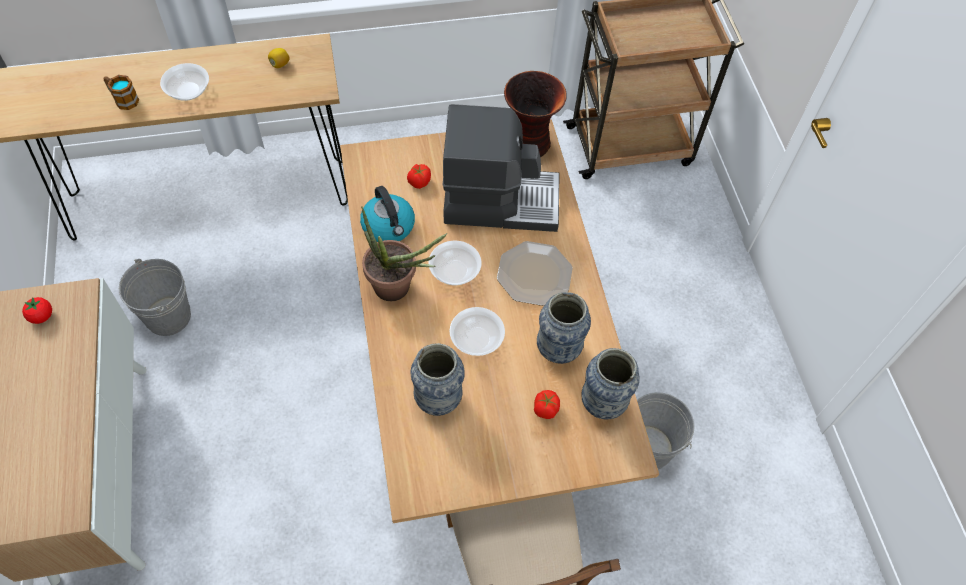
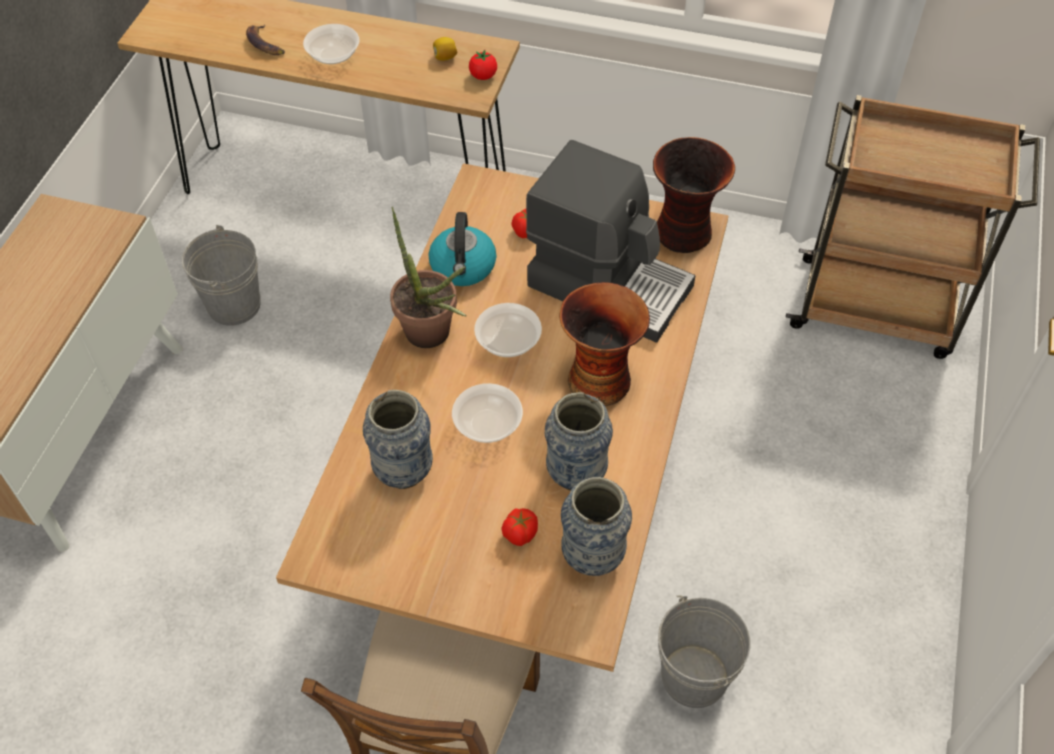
camera: 30 degrees right, 5 degrees down
tomato [22,297,52,324] -> tomato moved to [469,50,497,80]
mug [103,75,139,110] -> banana [246,25,285,55]
plate [497,241,573,306] -> vase [560,282,650,406]

